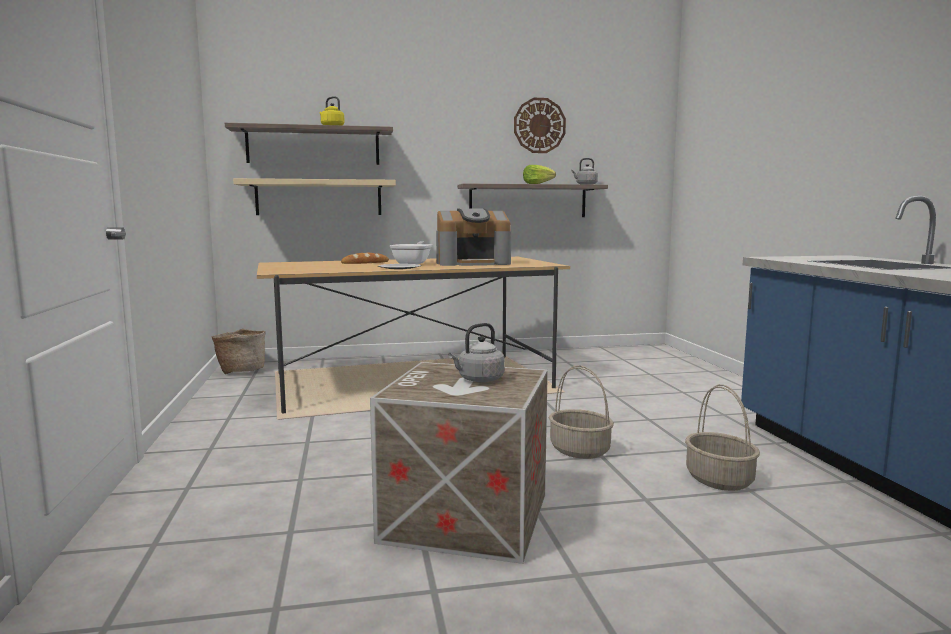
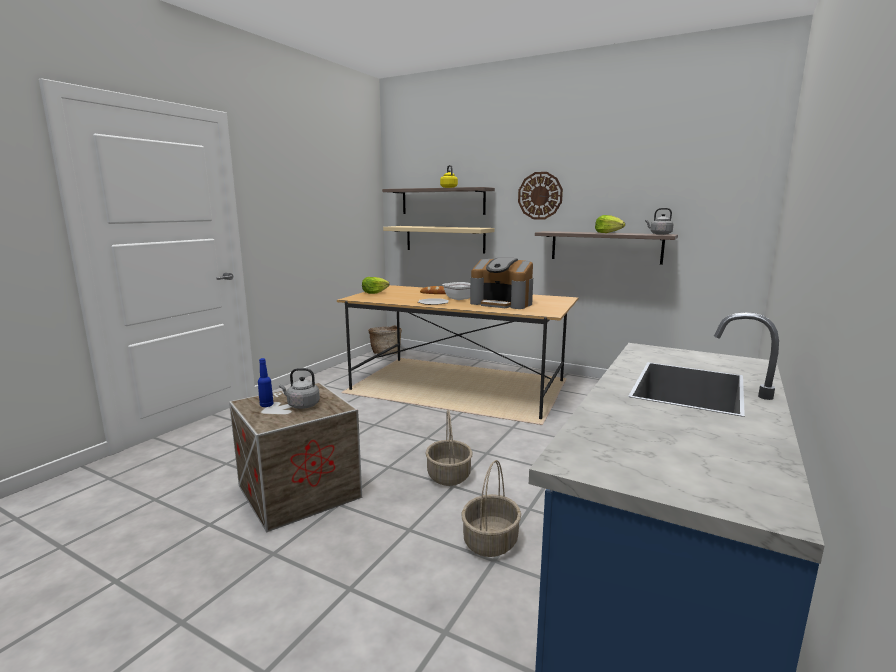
camera: 40 degrees right, 5 degrees up
wall clock [514,98,566,153] -> wall clock moved to [518,172,563,220]
none -> blue bottle [258,358,273,407]
none -> lettuce [362,277,389,294]

